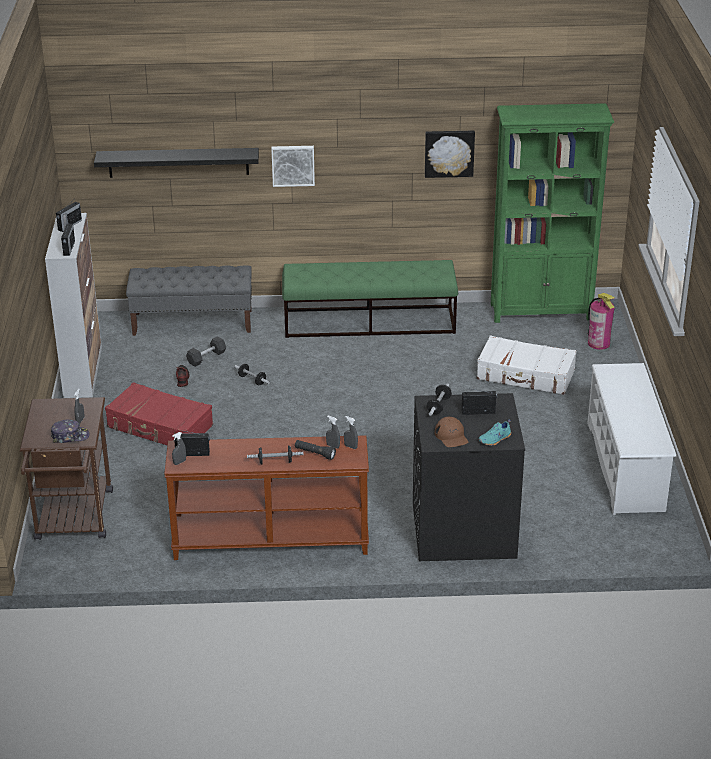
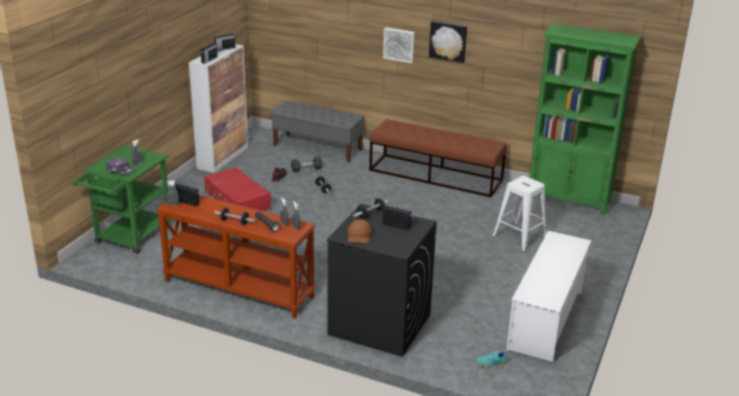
camera: 25 degrees right, 5 degrees down
brown cart [20,397,113,540] -> green cart [72,145,172,254]
black shelf [94,148,259,178] -> none
green bench [282,260,458,338] -> brown bench [369,119,507,197]
picture [425,131,475,178] -> picture moved to [429,21,467,63]
white suitcase [477,336,577,395] -> white stool [492,176,547,252]
turquoise shoe [479,419,511,446] -> turquoise shoe moved to [477,351,508,368]
fire extinguisher [588,293,615,350] -> none

